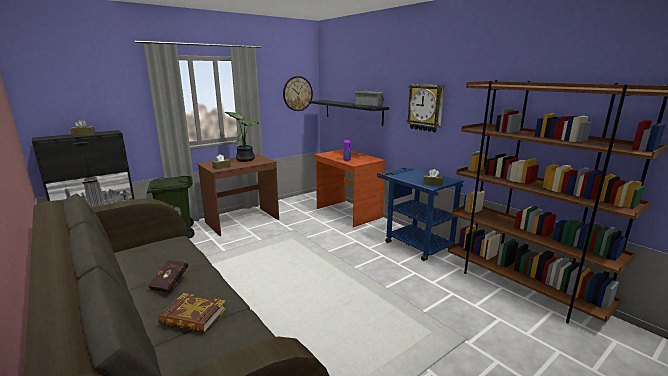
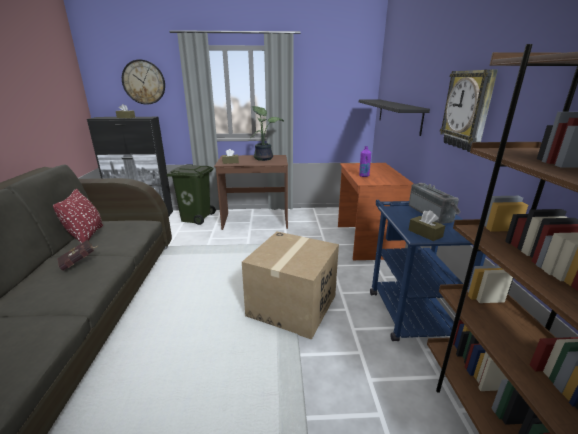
camera: 35 degrees right, 5 degrees up
book [158,293,226,333] -> none
wall clock [283,76,313,111] -> wall clock moved to [122,59,165,105]
radio [355,90,385,107] -> radio moved to [409,183,461,224]
none -> red pillow [53,189,103,243]
none -> cardboard box [242,231,339,340]

